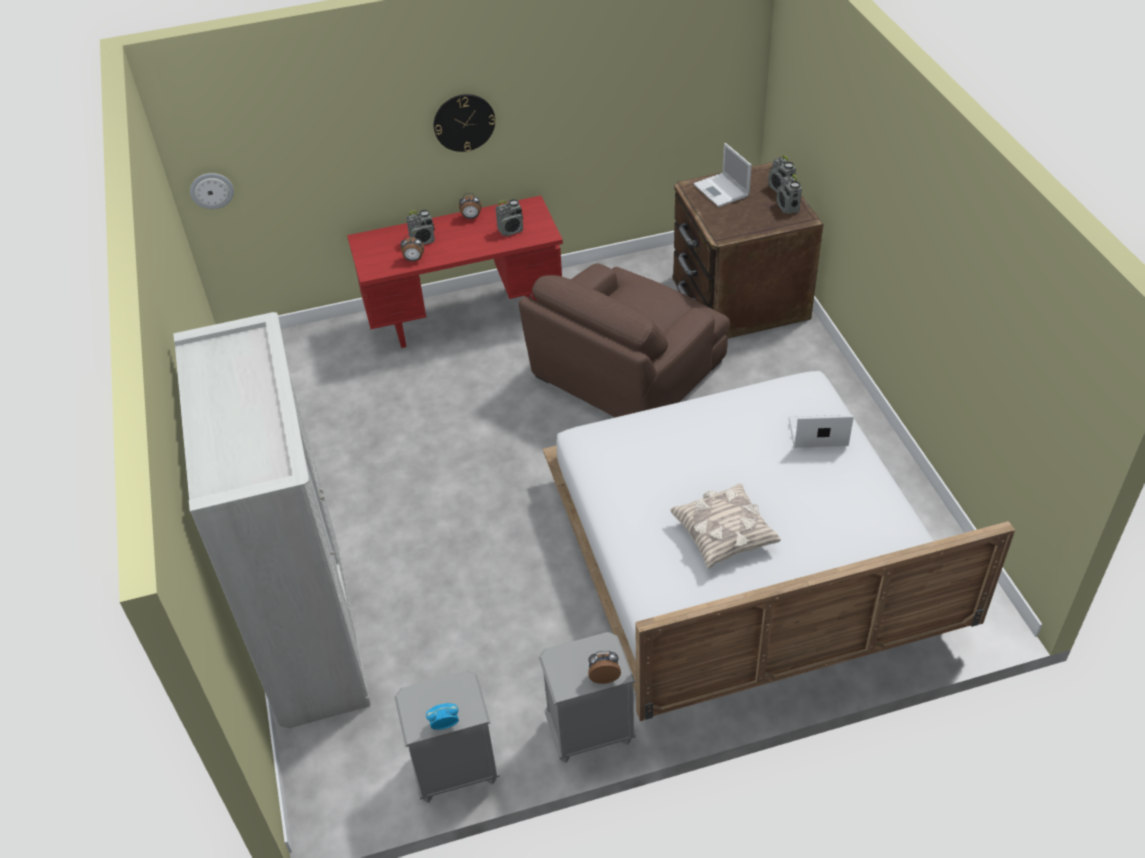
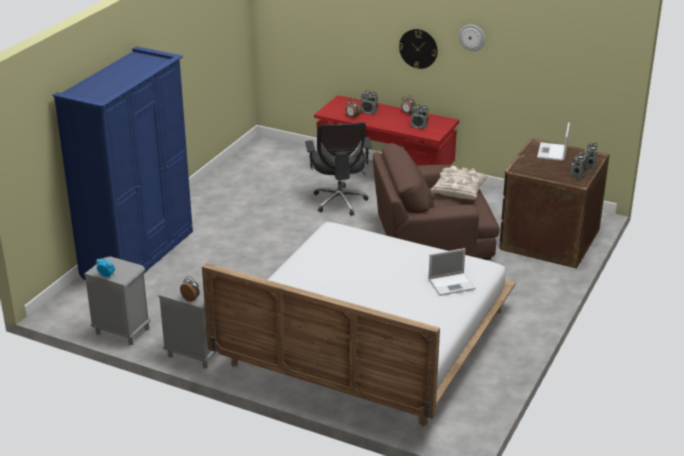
camera: 40 degrees right, 15 degrees down
white wardrobe [173,312,371,728] -> blue wardrobe [52,46,193,280]
wall clock [190,173,234,209] -> wall clock moved to [459,25,485,51]
beige pillow [670,483,781,568] -> beige pillow moved to [431,165,487,200]
laptop [789,415,854,448] -> laptop turned 120 degrees clockwise [429,248,475,296]
none -> office chair [305,122,372,216]

